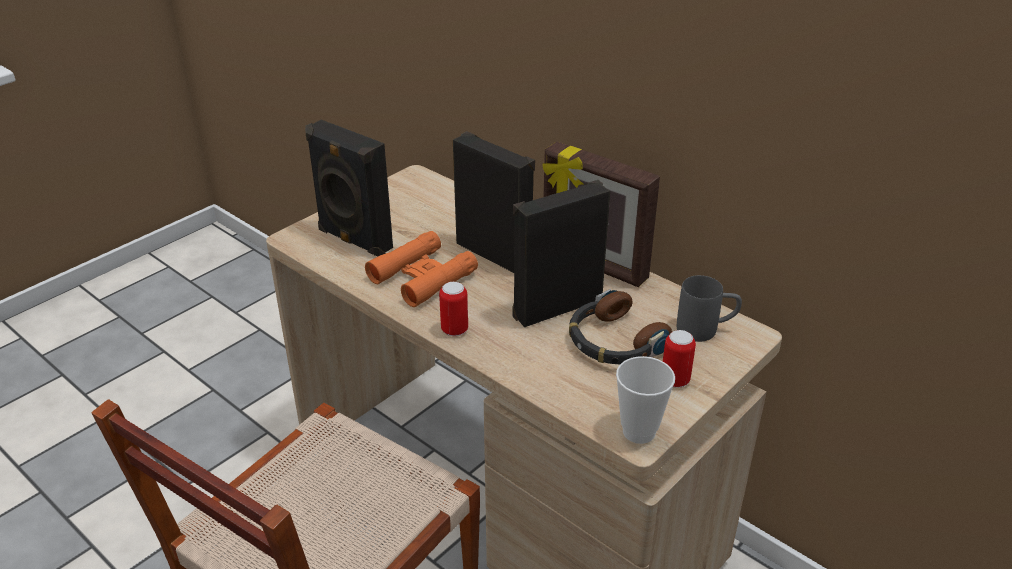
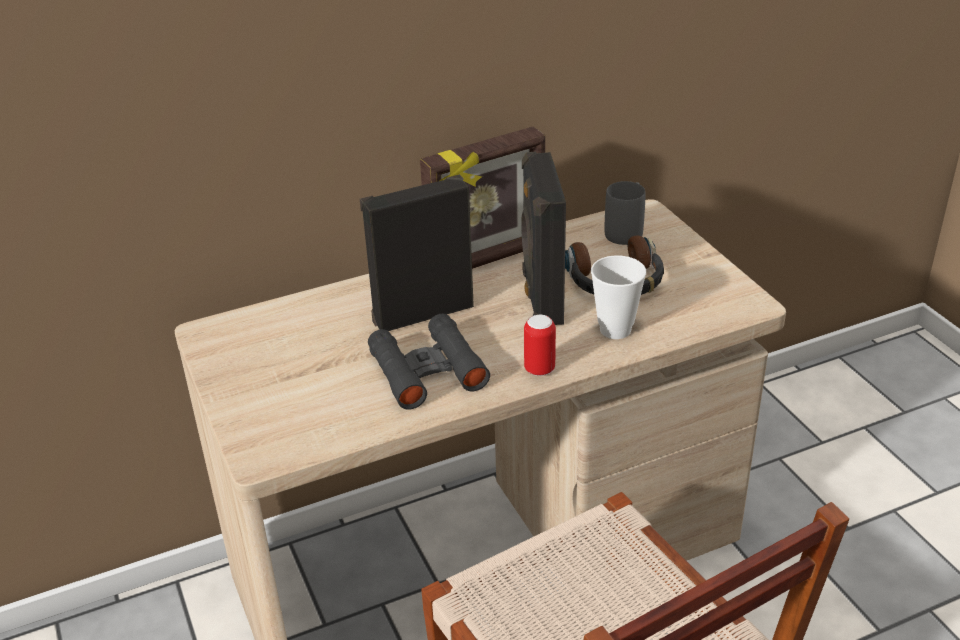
camera: 65 degrees left, 0 degrees up
black speaker [305,120,393,257] -> none
orange binoculars [365,231,478,307] -> black binoculars [368,314,490,410]
cup [616,356,675,444] -> cup moved to [591,255,646,339]
can [663,330,696,388] -> none

